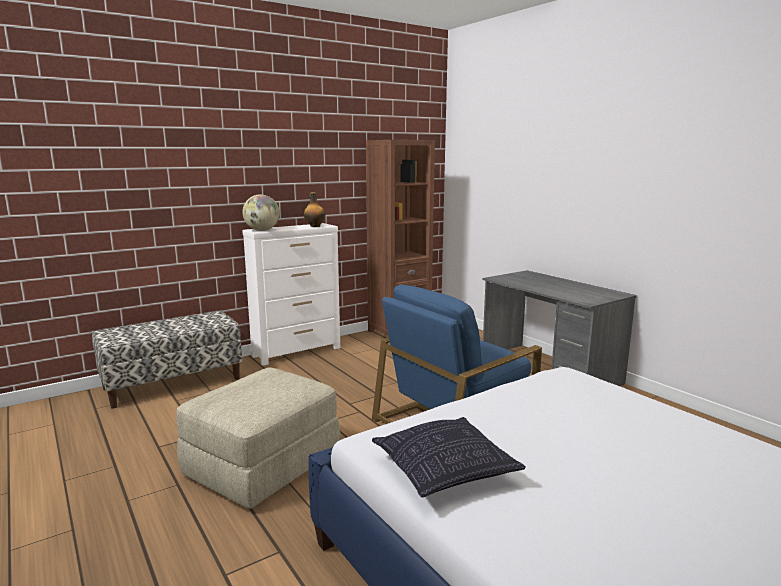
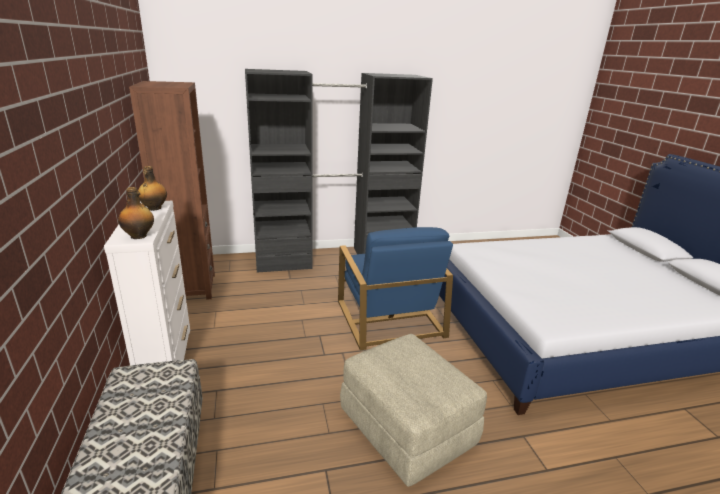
camera: 70 degrees left, 10 degrees up
globe [242,194,280,231] -> bottle [118,187,154,239]
pillow [372,417,526,497] -> none
grey desk [483,270,637,386] -> black wardrobe [245,69,433,272]

